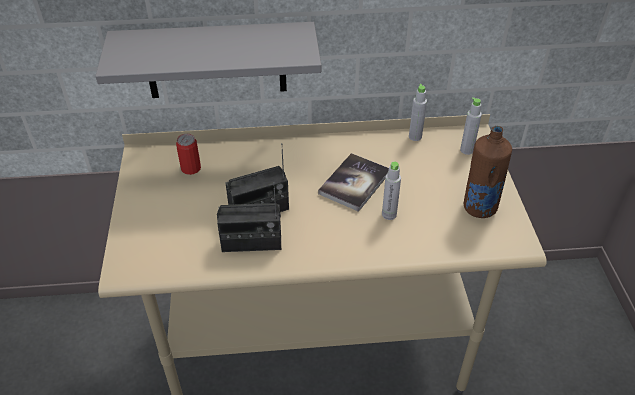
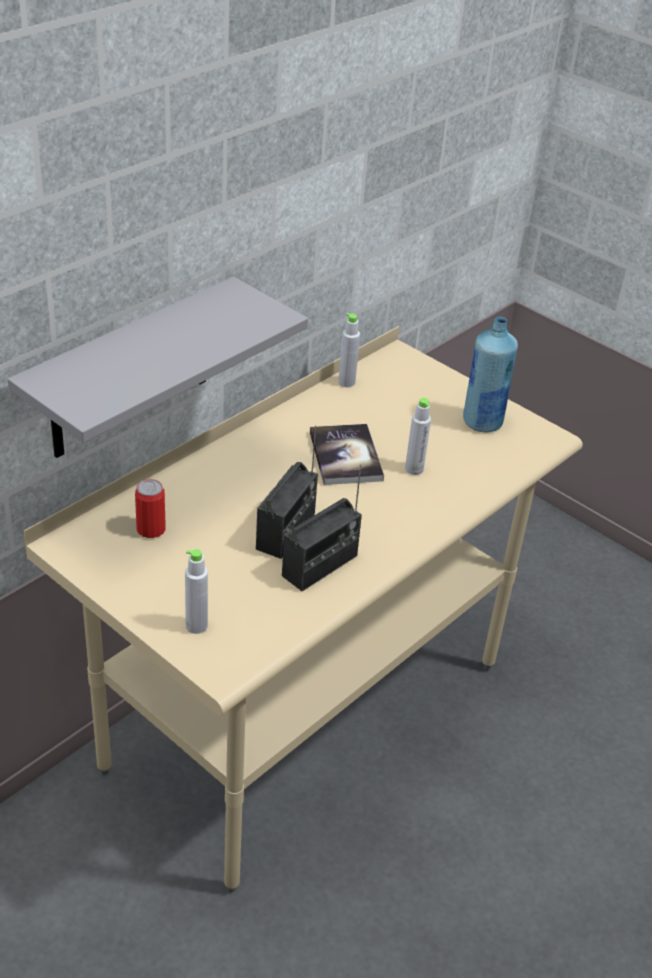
camera: 45 degrees left, 5 degrees down
grey bottle [460,97,482,155] -> grey bottle moved to [185,549,208,634]
brown bottle [464,126,512,218] -> blue bottle [463,317,518,433]

